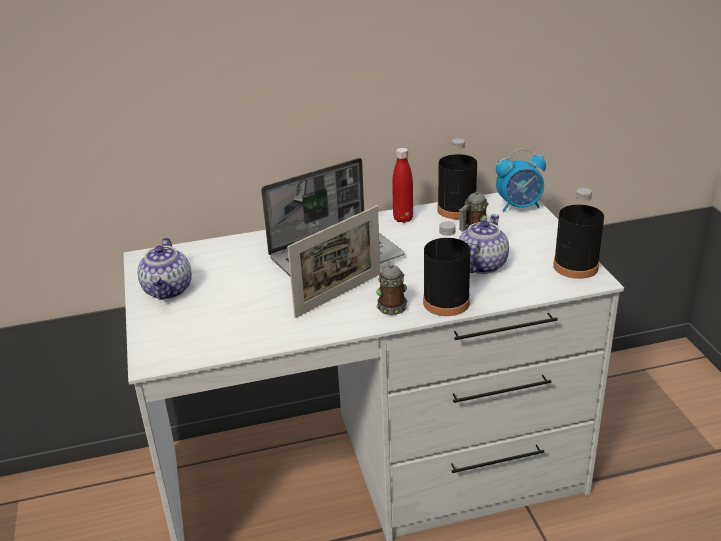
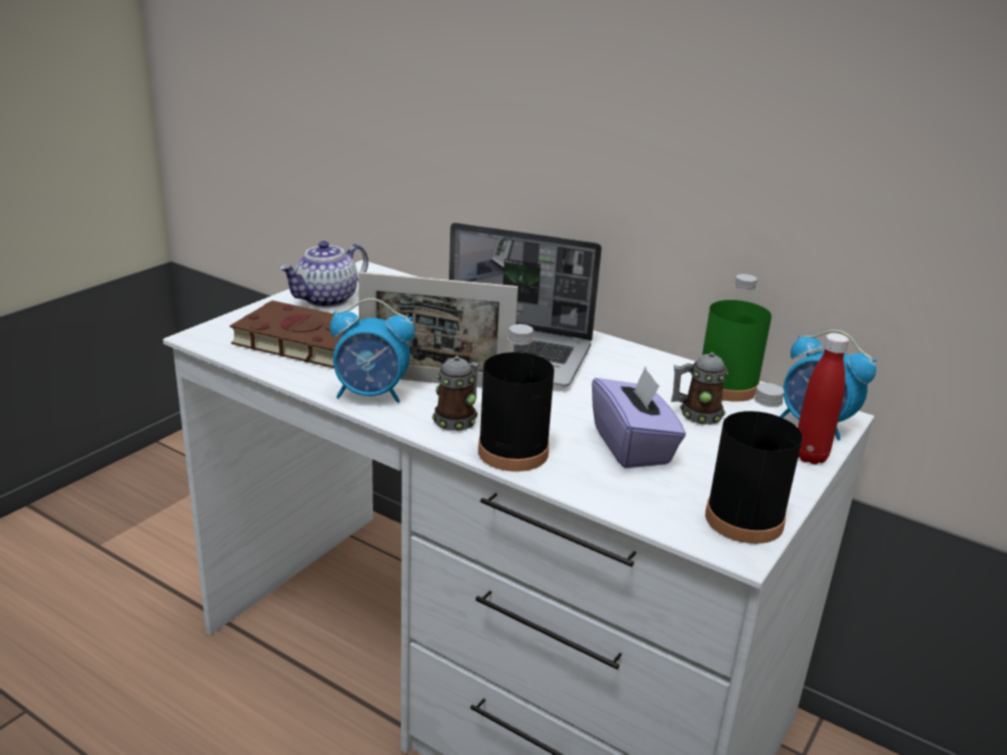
camera: 45 degrees right, 5 degrees down
red bottle [392,148,413,223] -> red bottle moved to [798,333,849,464]
black bottle [437,138,477,219] -> green bottle [702,274,772,402]
teapot [459,214,509,274] -> purple tissue box [592,366,686,468]
none -> brown book [230,300,359,368]
none -> alarm clock [330,298,415,403]

